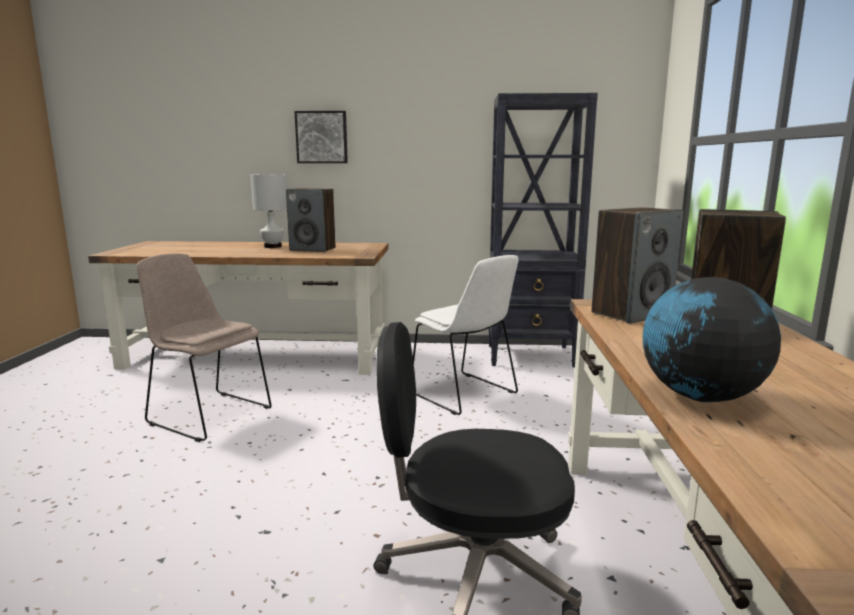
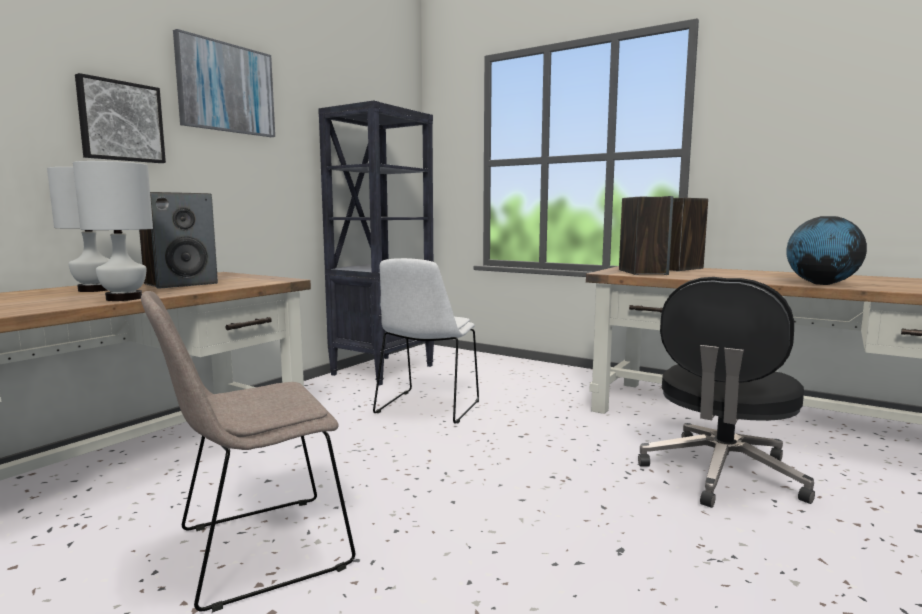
camera: 60 degrees left, 5 degrees down
white chair [413,255,518,415] -> white chair turned 120 degrees clockwise [373,258,479,424]
none -> white table lamp [73,161,153,301]
none -> picture [173,29,275,137]

